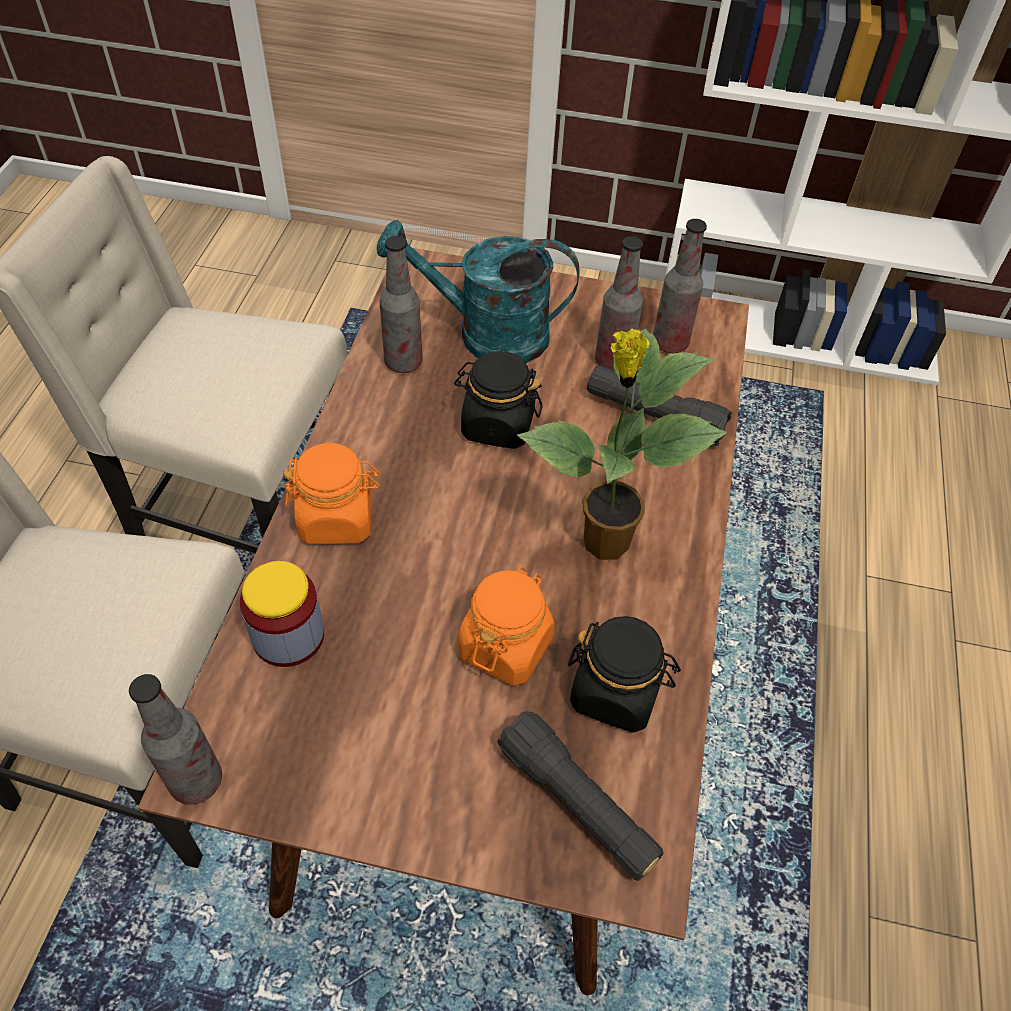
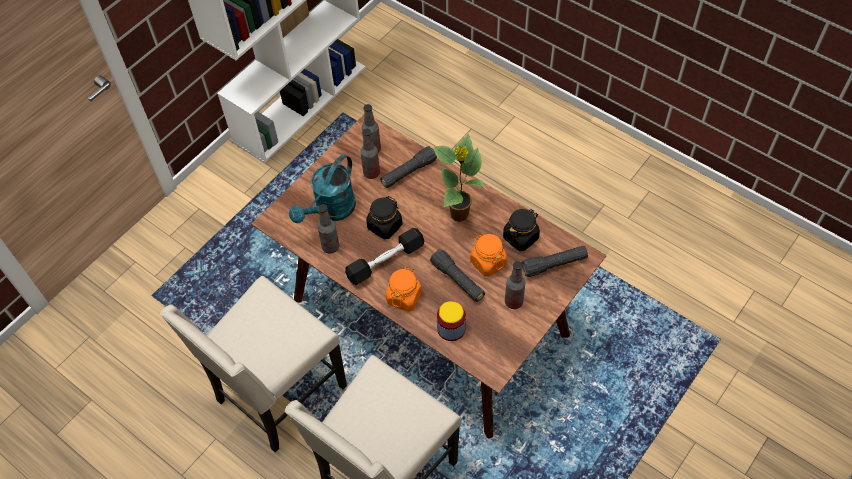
camera: 60 degrees left, 5 degrees up
bottle [129,674,222,805] -> bottle moved to [505,261,525,309]
none -> black dumbbell [345,228,424,285]
none -> black flashlight [430,249,485,302]

